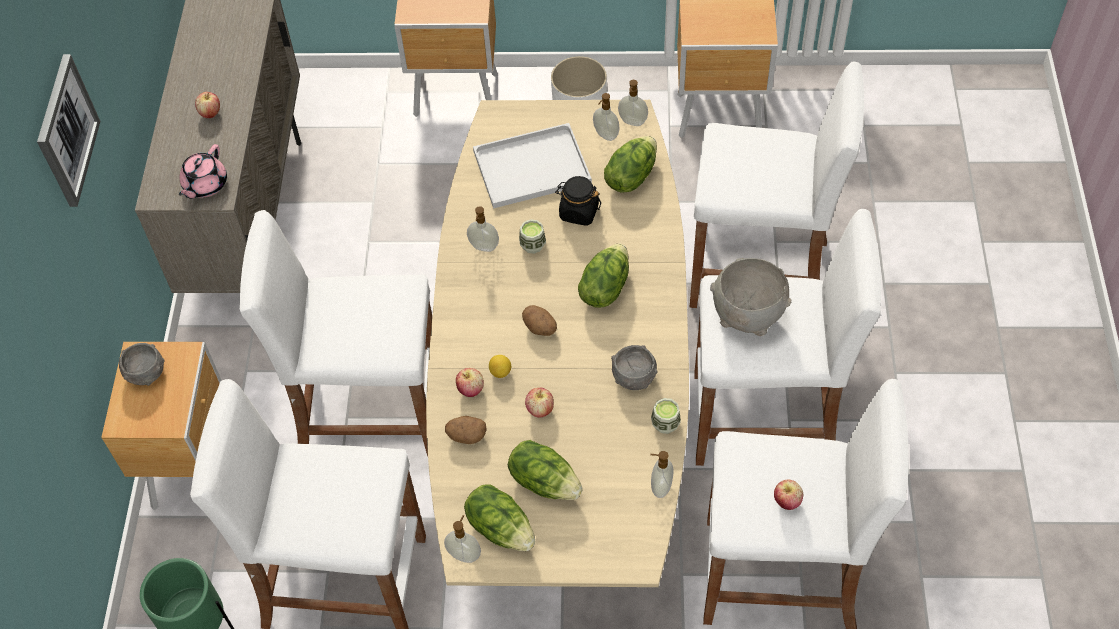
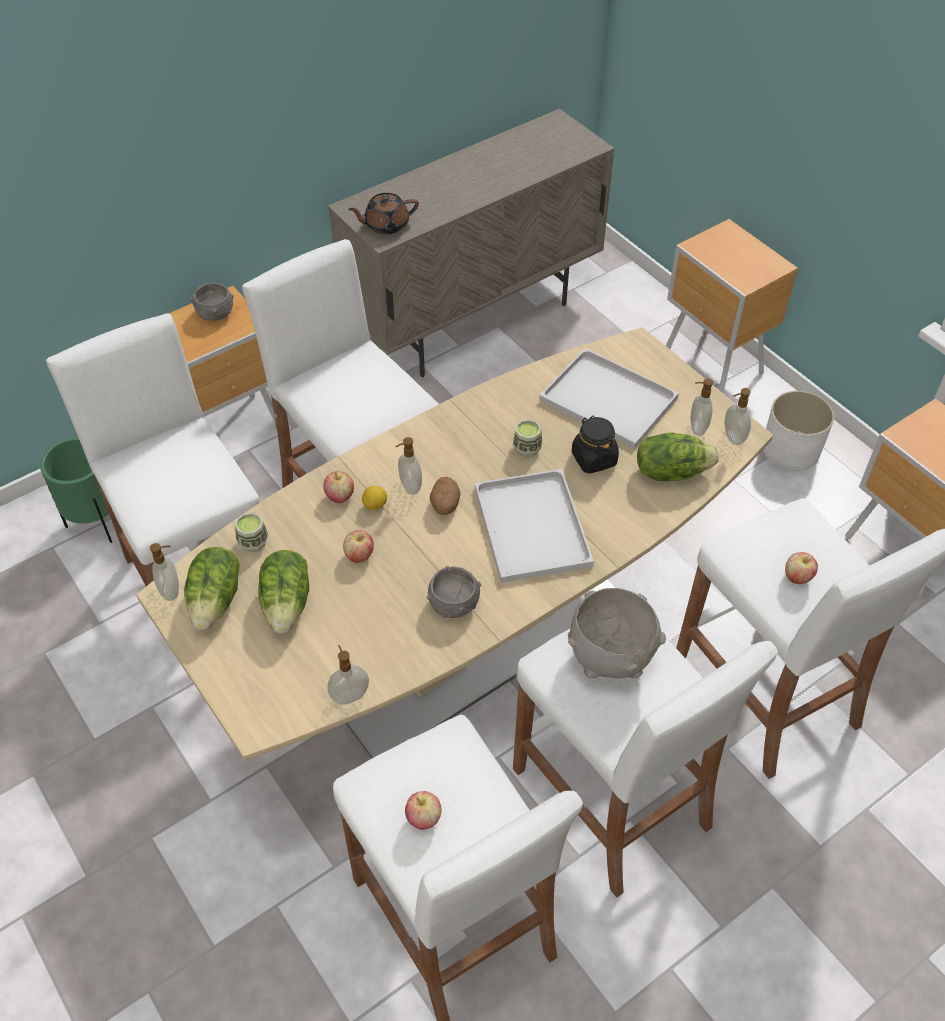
camera: 50 degrees right, 5 degrees down
picture [37,54,100,207] -> none
pink teapot [179,144,227,199] -> brown teapot [348,193,419,235]
apple [195,92,220,118] -> apple moved to [785,552,818,584]
potato [445,416,487,444] -> none
soap dispenser [467,206,499,252] -> soap dispenser moved to [396,437,422,495]
lettuce [578,243,629,308] -> white tray [475,469,594,583]
cup [651,398,681,434] -> cup moved to [235,512,268,553]

